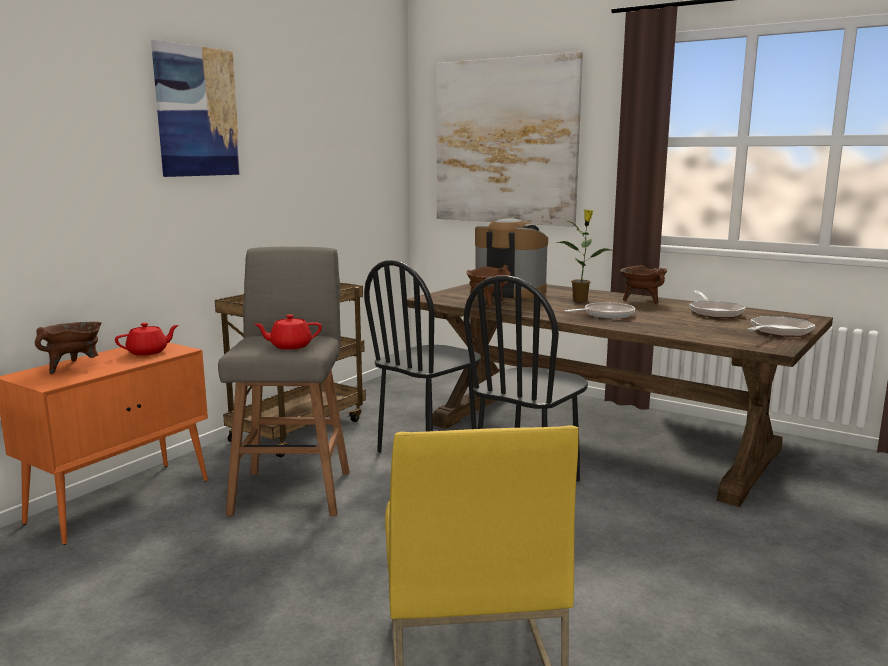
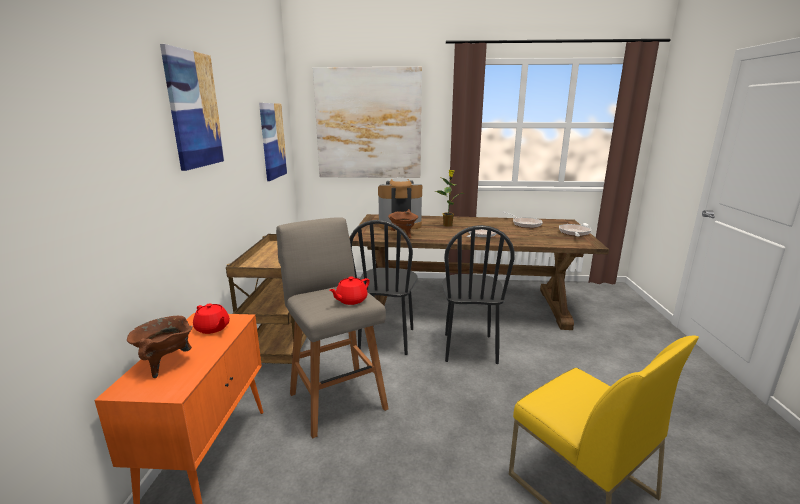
camera: 30 degrees left, 5 degrees up
red teapot [115,323,179,356] -> red teapot turned 105 degrees clockwise [193,303,230,334]
brown cooking pot [620,265,667,304] -> none
none -> picture [259,103,287,181]

